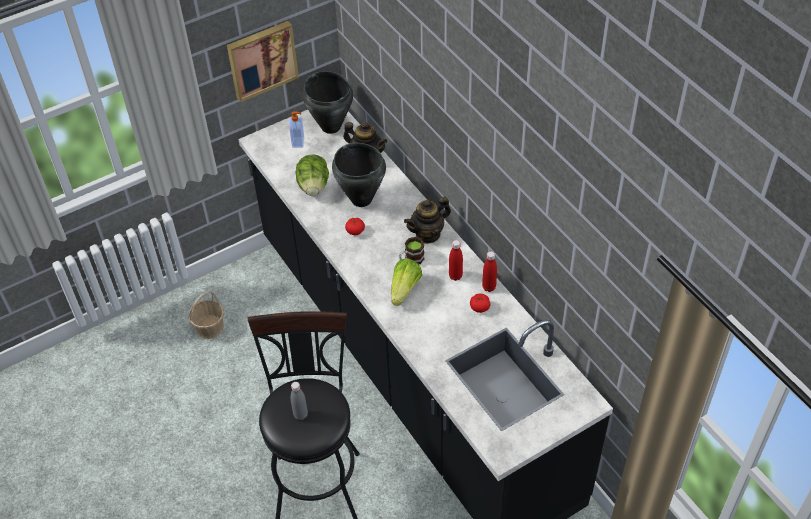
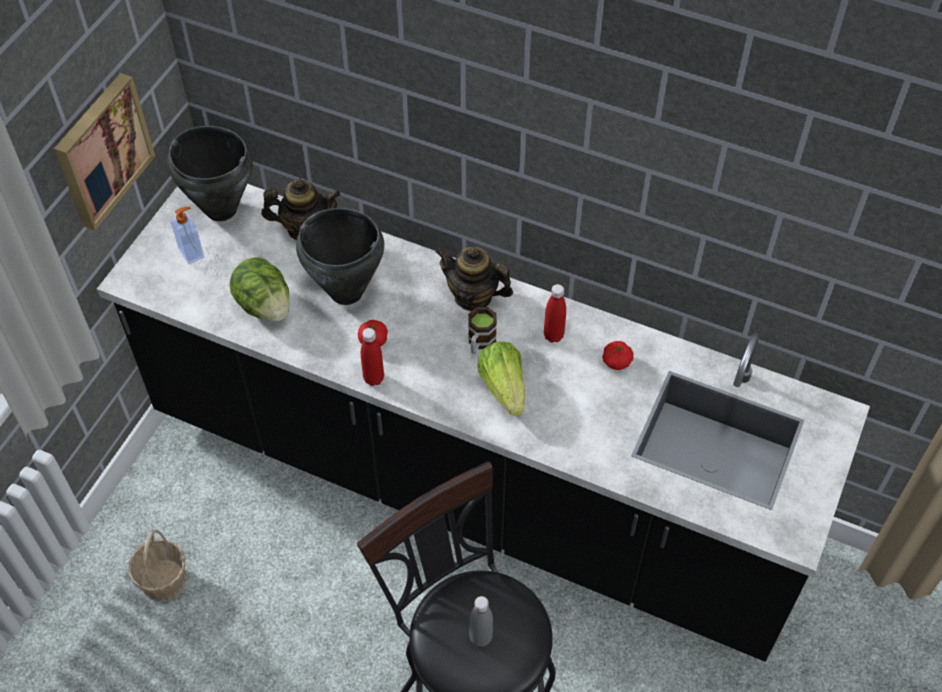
camera: 35 degrees left, 5 degrees up
teapot [404,197,451,244] -> teapot turned 90 degrees clockwise [435,247,513,311]
red bottle [482,251,497,292] -> red bottle moved to [361,328,384,386]

